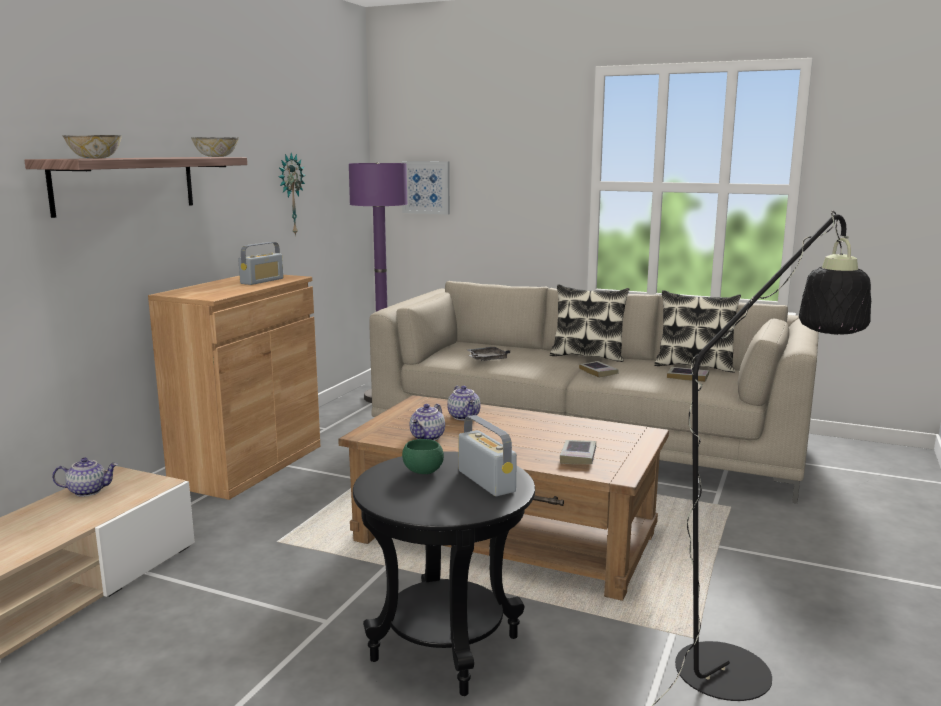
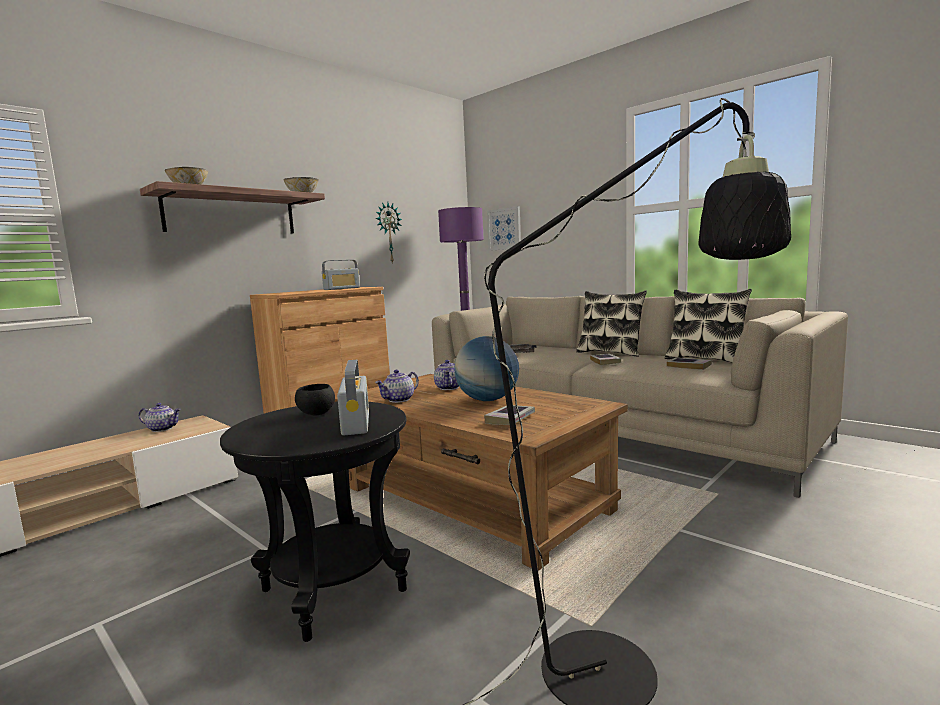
camera: 20 degrees right, 5 degrees down
green bowl [402,439,444,474] -> black bowl [295,384,335,415]
none -> globe [454,336,519,401]

